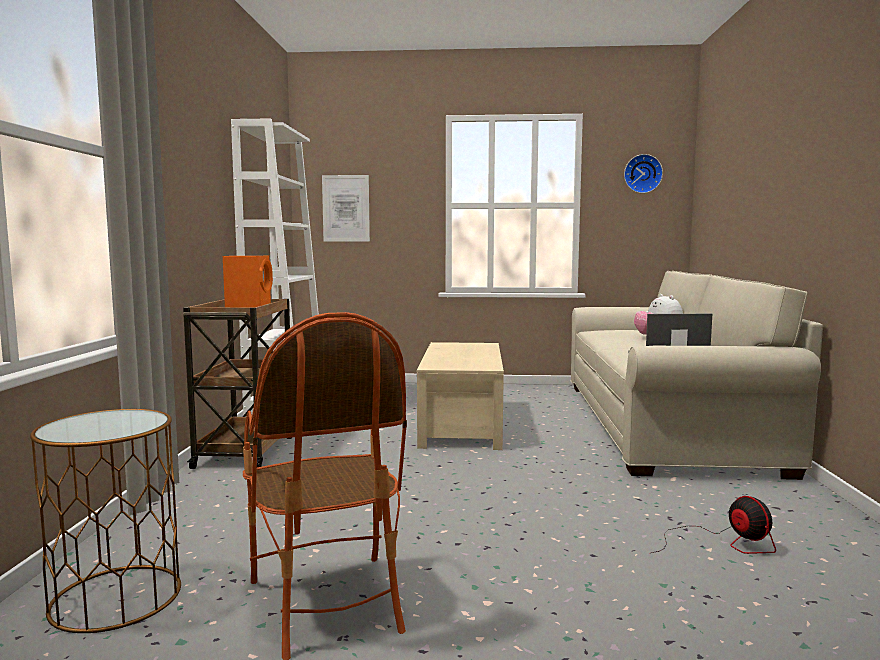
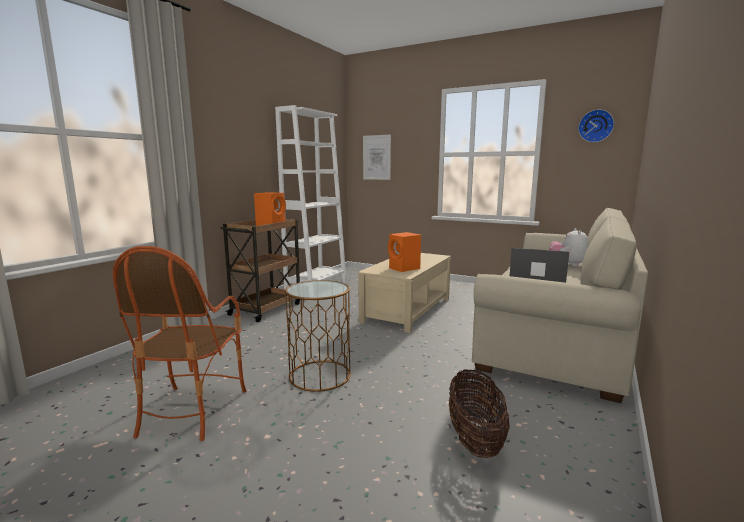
camera: 25 degrees right, 5 degrees up
brown side table [30,409,181,633] -> brown side table moved to [285,280,351,392]
fan [652,496,776,554] -> basket [449,369,510,458]
none -> orange speaker [388,232,421,272]

